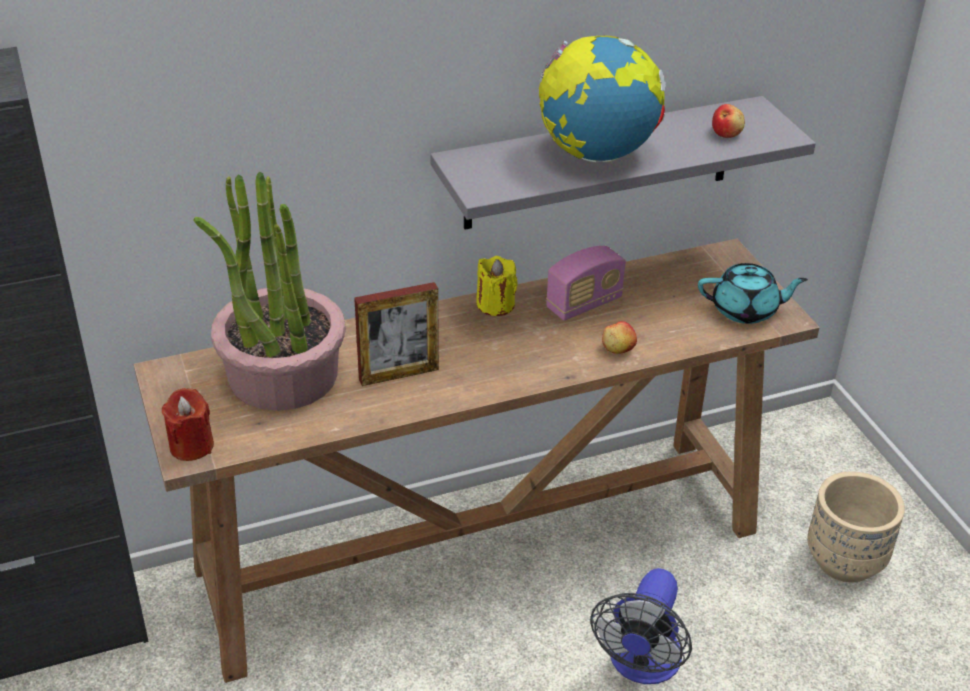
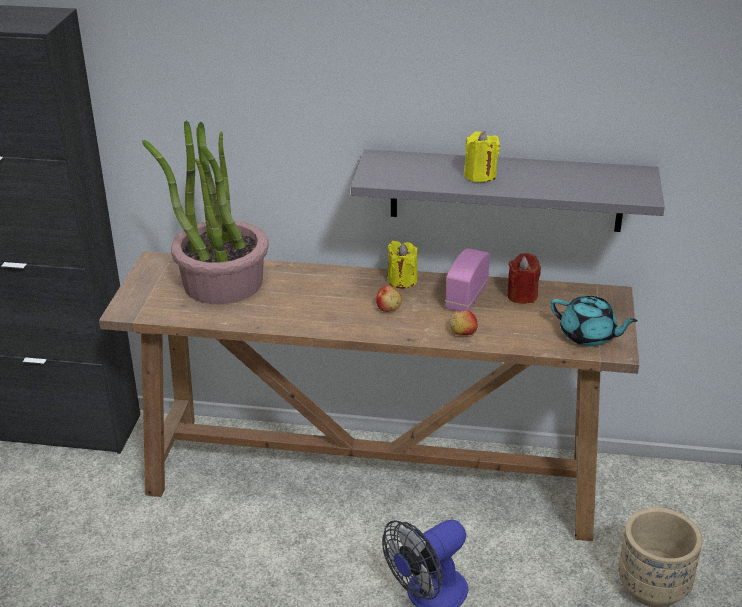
camera: 30 degrees right, 5 degrees down
red candle [162,388,214,461] -> red candle moved to [507,253,541,304]
picture frame [354,282,439,386] -> none
globe [539,36,666,162] -> yellow candle [464,131,500,182]
radio [546,246,626,321] -> radio turned 120 degrees clockwise [445,248,490,312]
apple [712,104,745,138] -> apple moved to [376,286,402,312]

